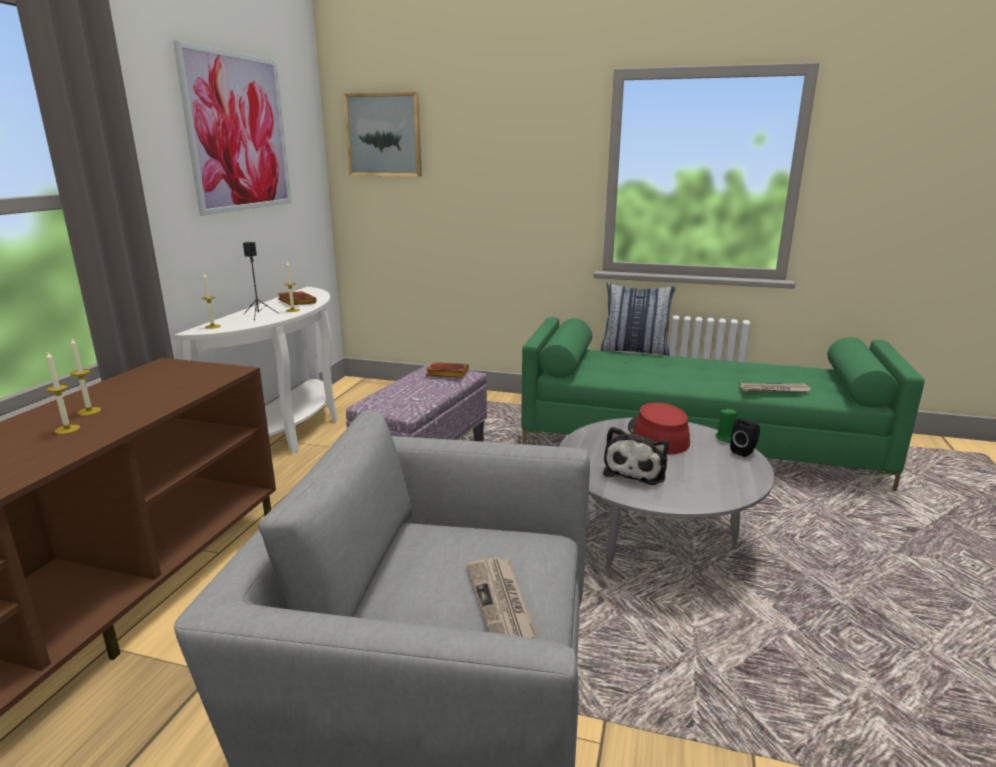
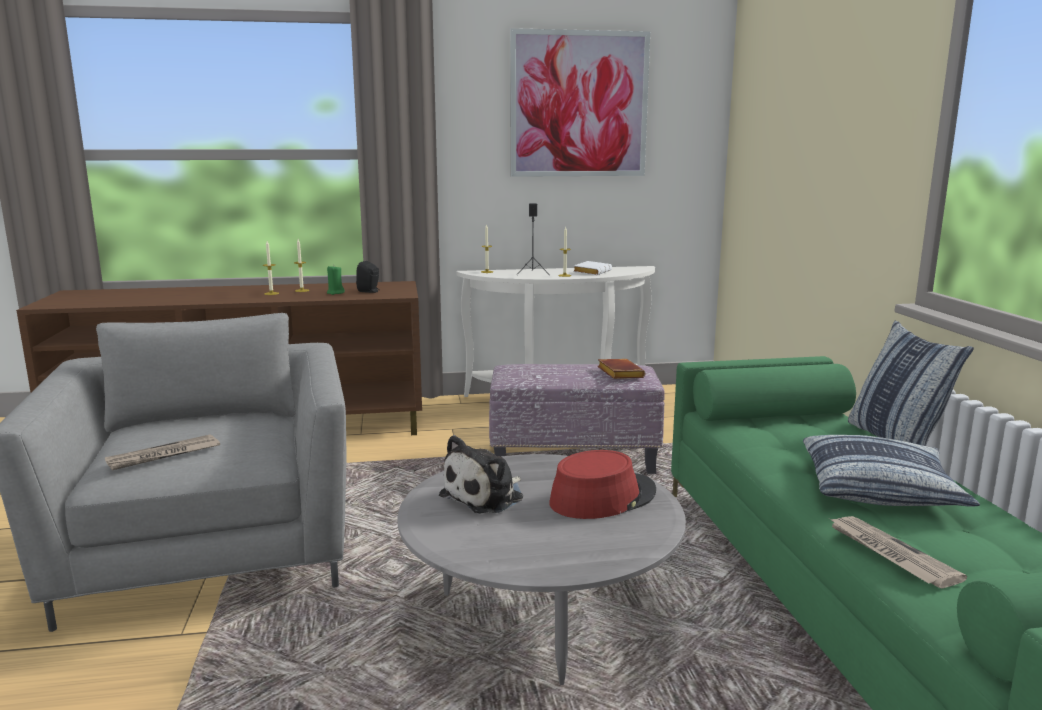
camera: 65 degrees right, 5 degrees down
brown book [278,291,317,306] -> white book [573,261,612,275]
picture [344,92,422,177] -> none
plush toy [603,427,669,485] -> plush toy turned 45 degrees counterclockwise [439,435,523,514]
green candle [715,408,737,442] -> green candle moved to [327,266,345,295]
black speaker [730,418,760,457] -> black speaker moved to [356,261,379,293]
none -> pillow [803,435,980,507]

